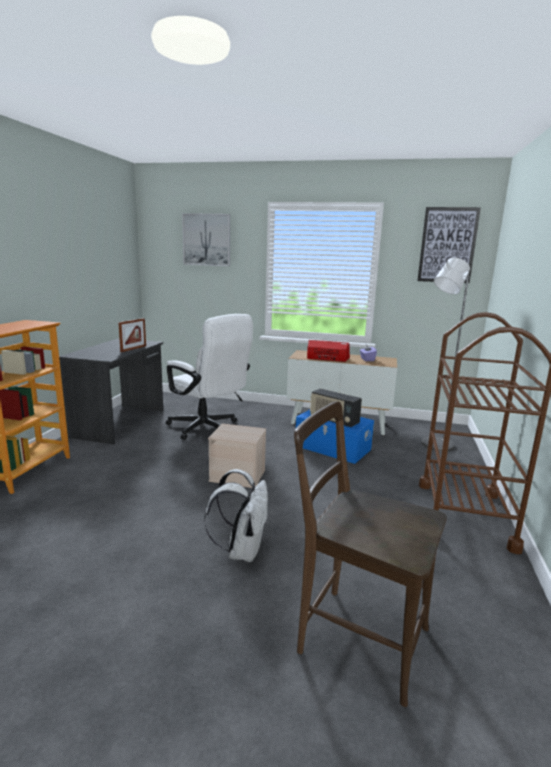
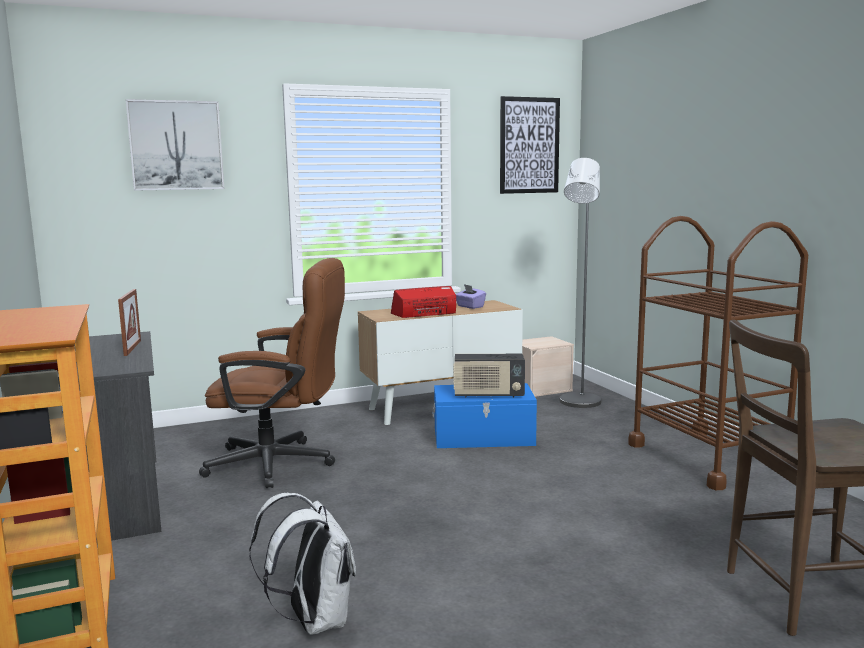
camera: 35 degrees left, 5 degrees down
white office chair [166,314,253,440] -> brown office chair [199,258,345,488]
white backpack [204,469,268,562] -> white backpack moved to [249,493,356,635]
beige storage box [208,423,266,488] -> beige storage box moved to [522,336,574,397]

